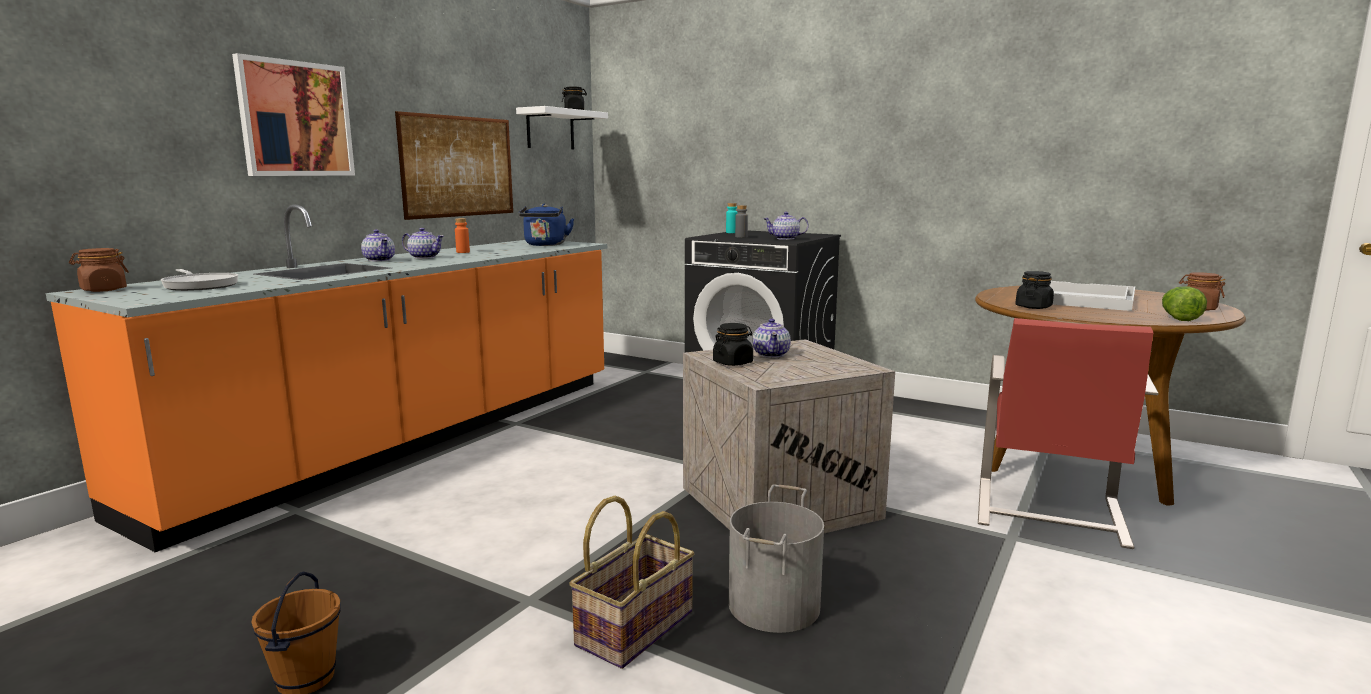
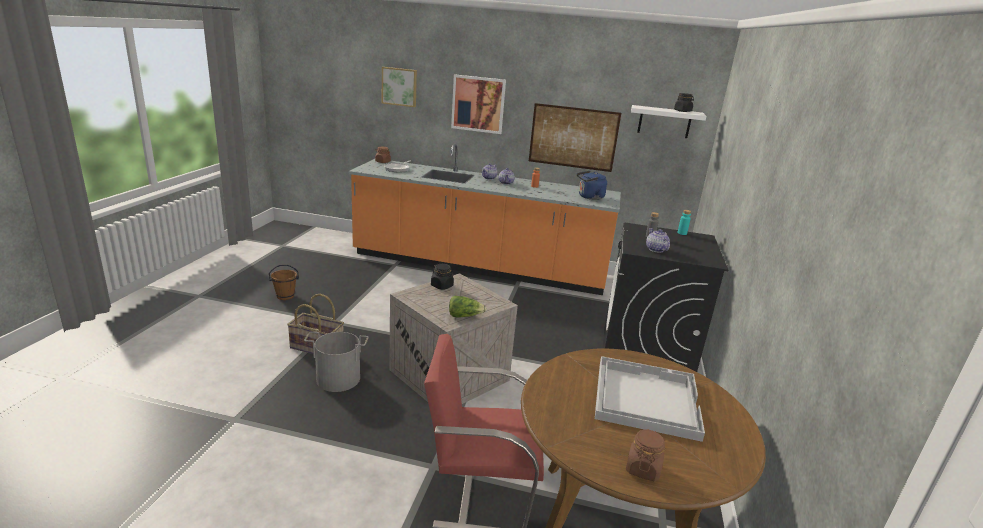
camera: 70 degrees right, 10 degrees up
teapot [752,319,791,358] -> none
black jar [1015,271,1054,309] -> none
lettuce [1162,286,1207,321] -> lettuce moved to [449,296,487,317]
none -> picture [382,67,417,107]

